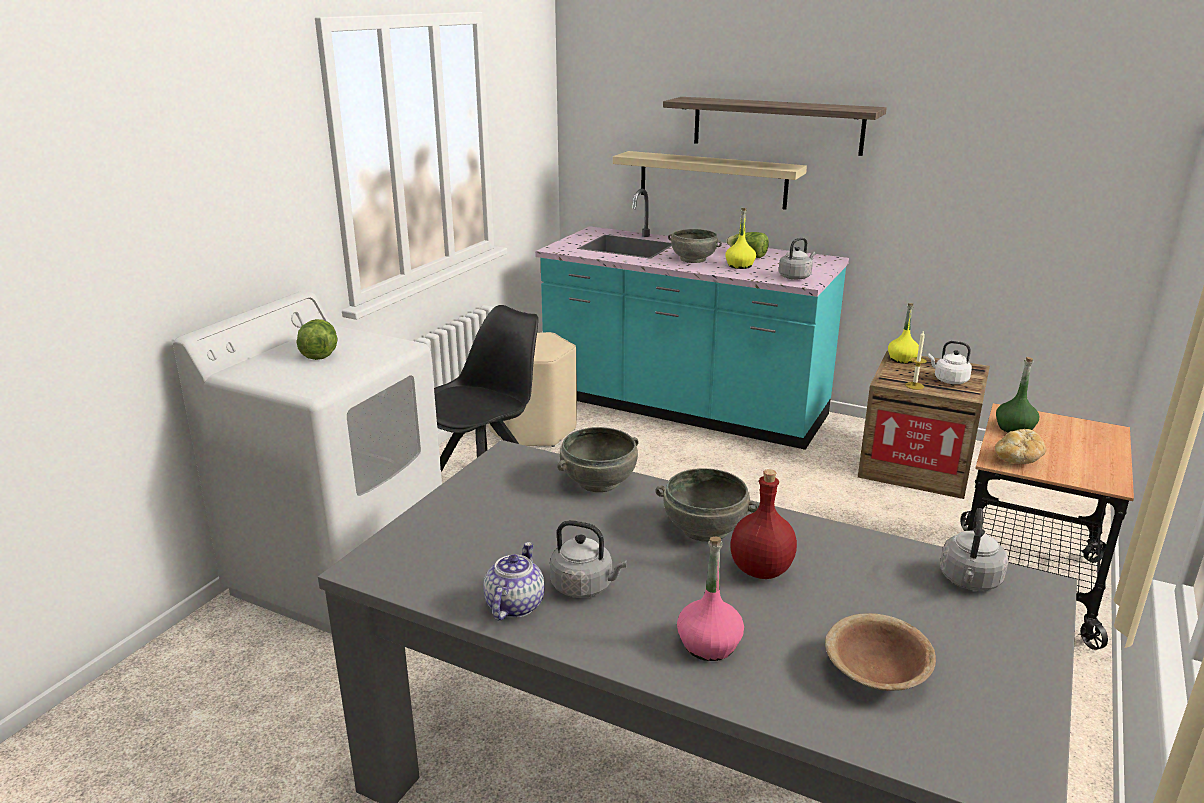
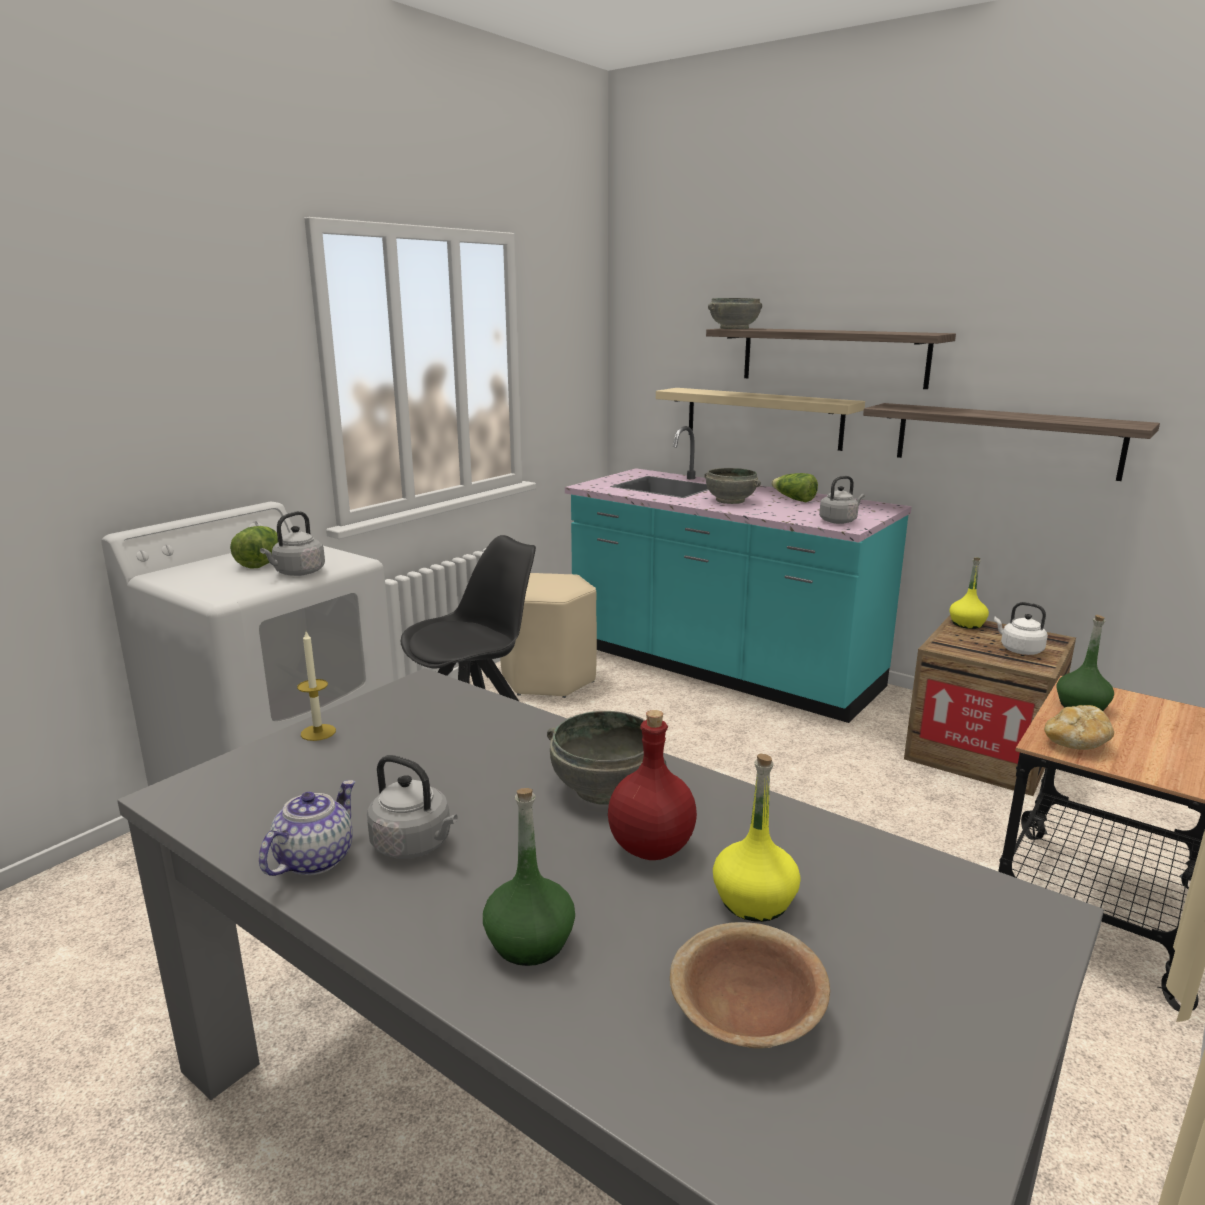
camera: 10 degrees right, 5 degrees down
grey bowl [557,427,638,492] -> grey bowl moved to [708,298,762,329]
pink bottle [677,537,744,661] -> green bottle [483,788,575,966]
yellow bottle [725,208,756,269] -> yellow bottle moved to [713,753,801,922]
candle [905,331,927,390] -> candle moved to [297,631,336,741]
grey kettle [940,508,1008,591] -> grey kettle moved to [260,511,325,576]
none -> shelf [863,403,1160,481]

